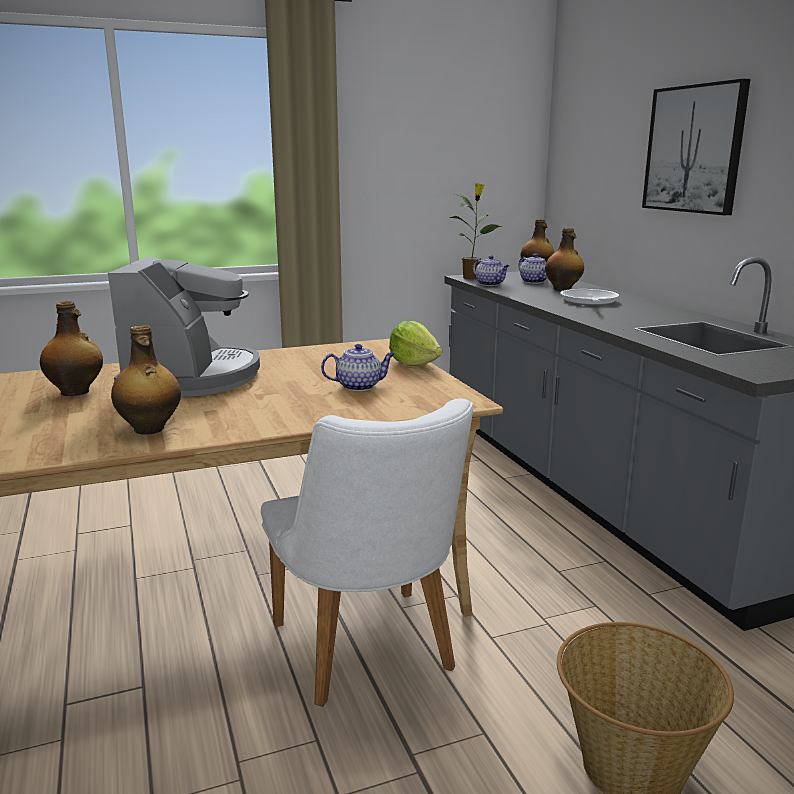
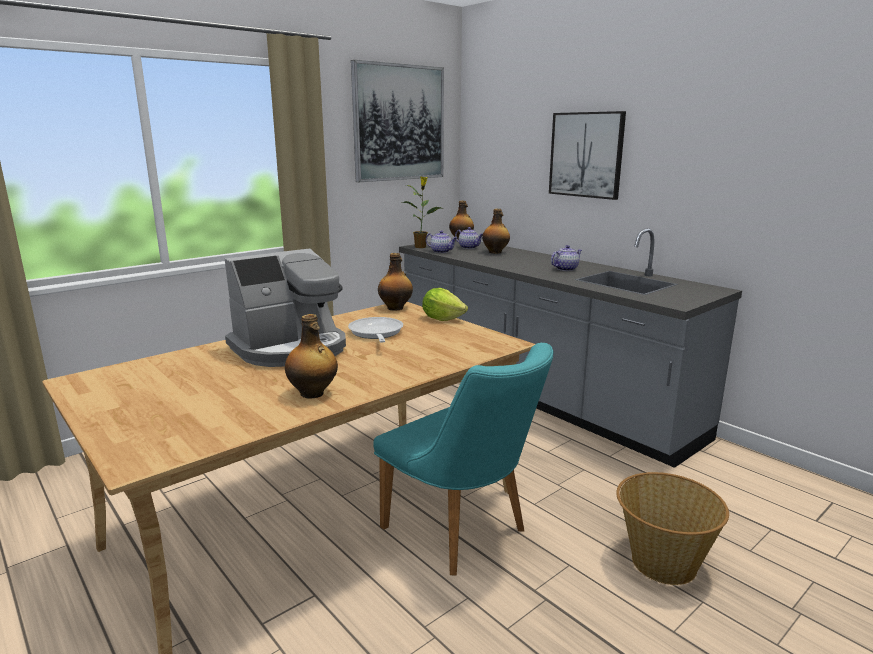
camera: 20 degrees left, 0 degrees up
bottle [40,301,103,396] -> bottle moved to [378,253,413,311]
coffee machine [108,256,260,397] -> coffee machine turned 75 degrees clockwise [225,248,346,367]
white chair [261,398,473,707] -> turquoise chair [373,343,553,576]
teapot [321,344,395,391] -> teapot moved to [551,245,582,271]
frying pan [560,289,619,305] -> frying pan moved to [348,317,403,343]
none -> picture [351,60,444,182]

